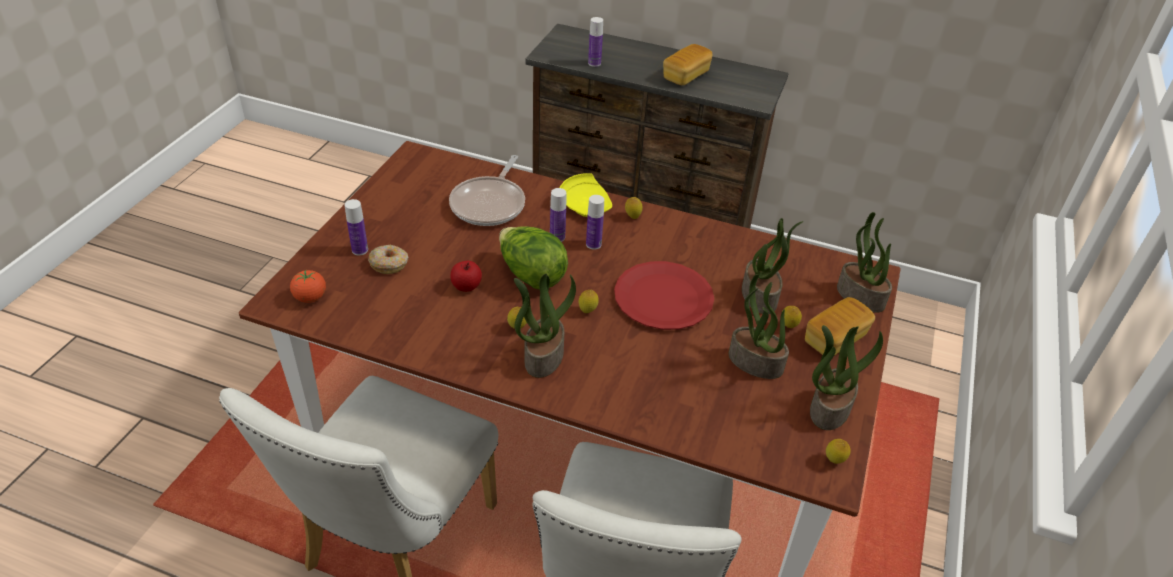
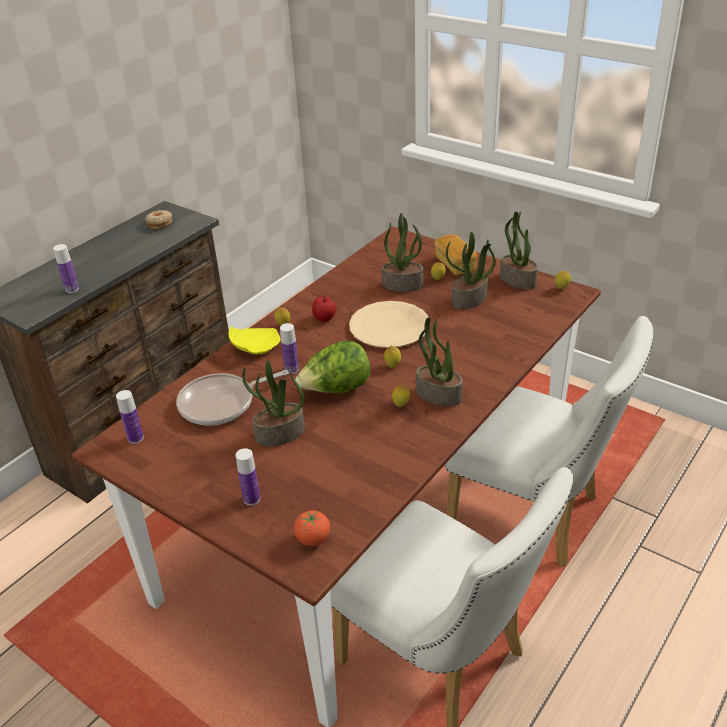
camera: 70 degrees left, 5 degrees down
donut [368,245,408,274] -> donut moved to [145,210,172,229]
frying pan [449,155,525,226] -> frying pan turned 120 degrees clockwise [176,370,289,425]
apple [450,261,482,292] -> apple moved to [312,295,336,322]
bottle [586,195,604,250] -> bottle moved to [116,390,144,444]
red plate [614,261,714,330] -> beige plate [349,301,428,348]
bread [663,44,712,85] -> none
potted plant [837,212,892,313] -> potted plant moved to [242,360,305,447]

